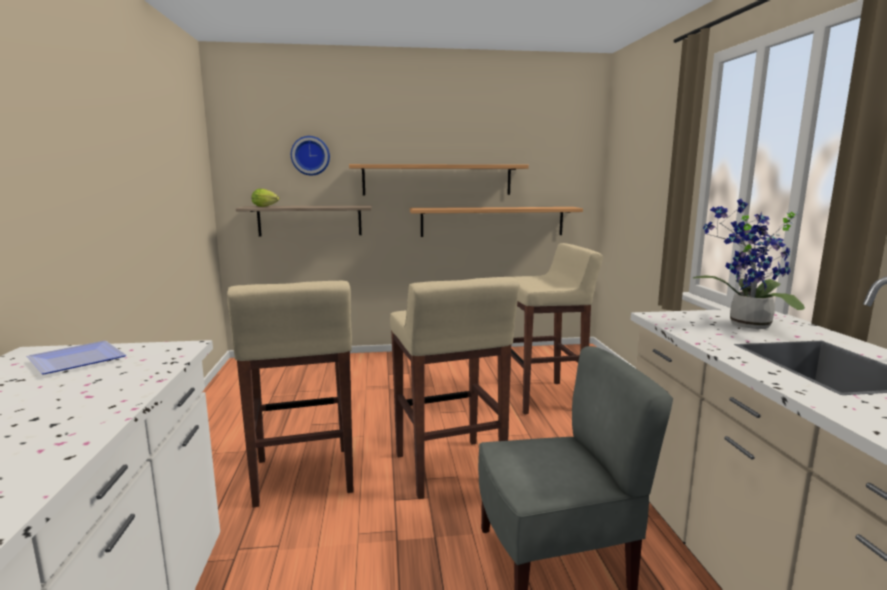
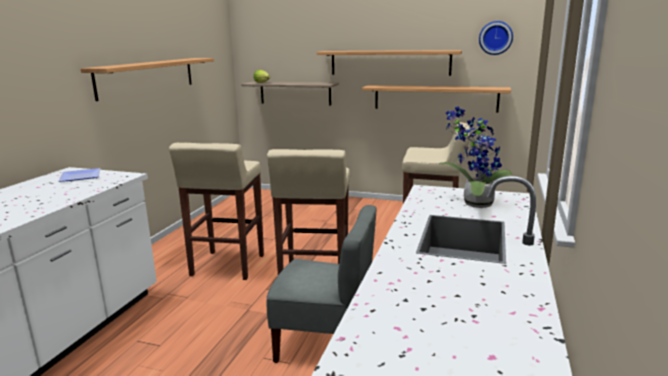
camera: 25 degrees right, 5 degrees up
wall clock [291,136,330,176] -> wall clock moved to [479,21,513,55]
none -> shelf [81,58,214,101]

